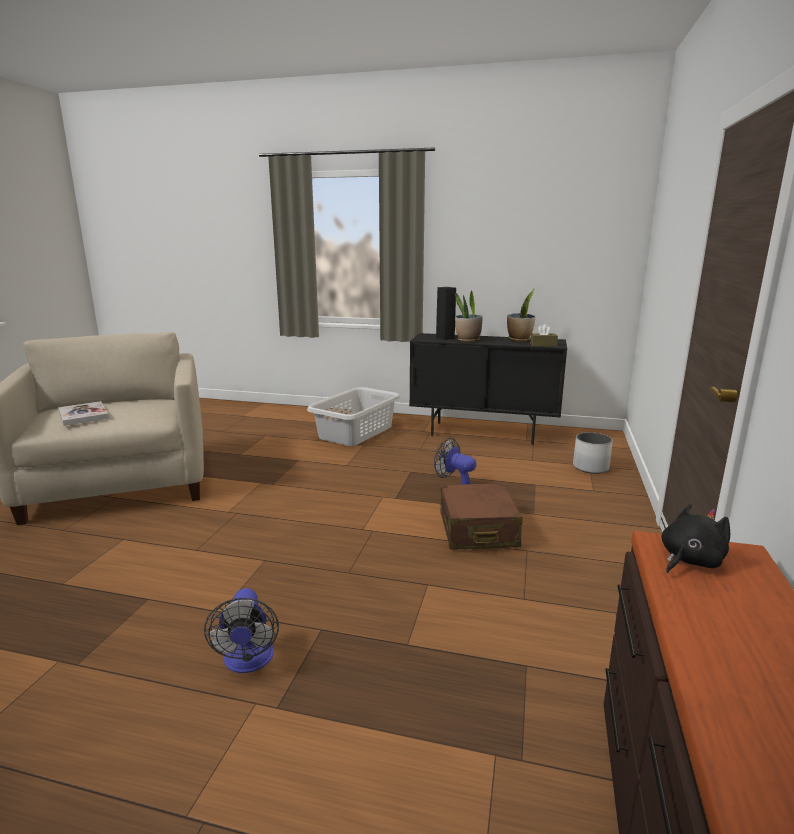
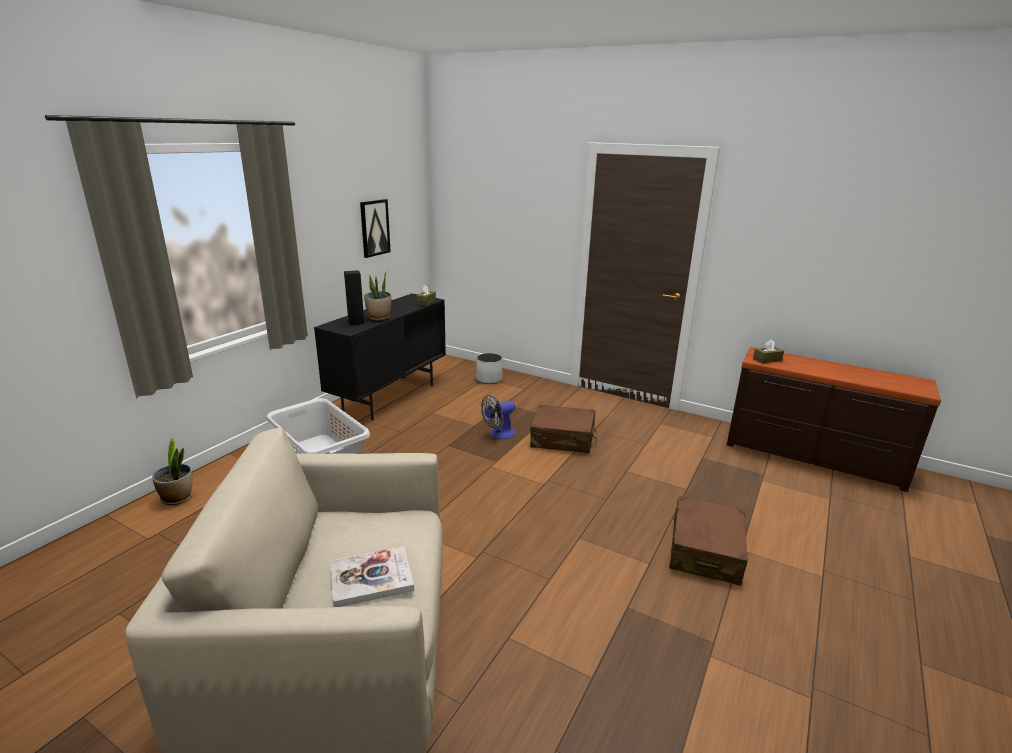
camera: 75 degrees left, 5 degrees up
fan [204,588,279,673] -> brown suitcase [669,496,748,586]
potted plant [507,288,535,342] -> potted plant moved to [152,436,192,505]
black plush toy [662,504,730,573] -> brown tissue box [753,339,784,364]
none -> picture [360,199,391,258]

